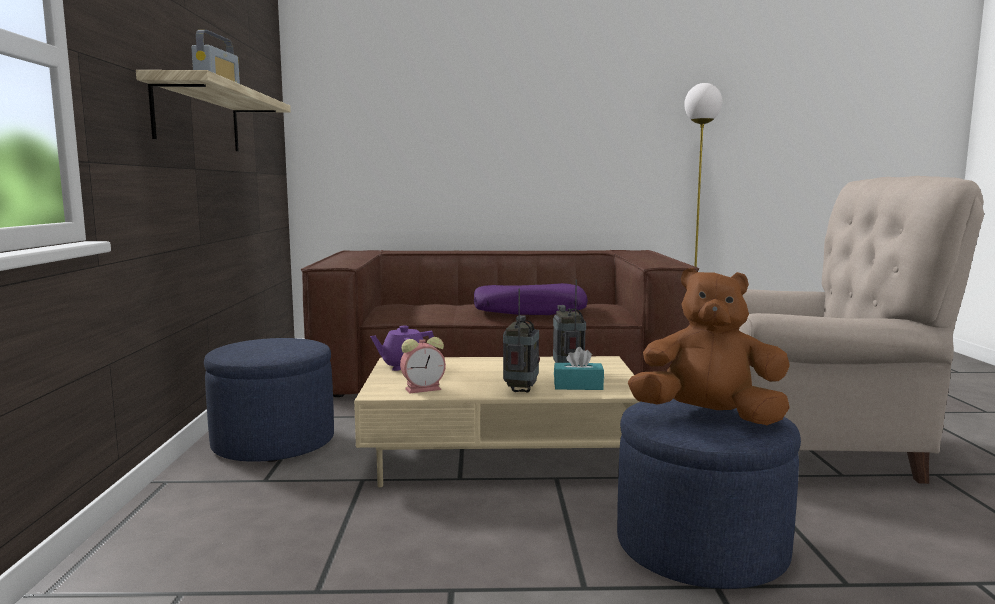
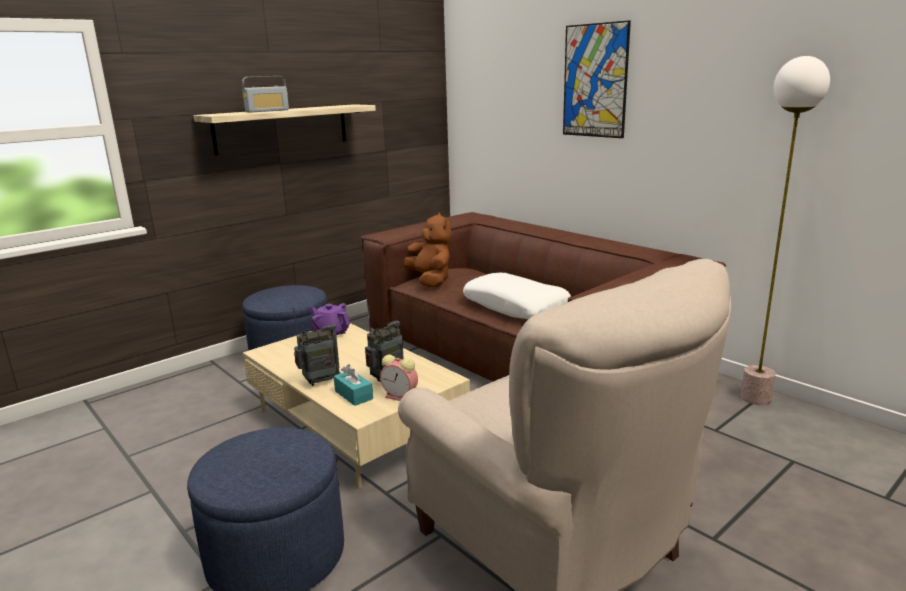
camera: 50 degrees right, 10 degrees up
alarm clock [400,337,446,393] -> alarm clock moved to [380,355,418,401]
purple pillow [474,283,588,315] -> white pillow [463,273,571,319]
brown plush toy [628,268,790,425] -> brown plush toy moved to [404,212,451,288]
none -> picture [563,20,631,138]

